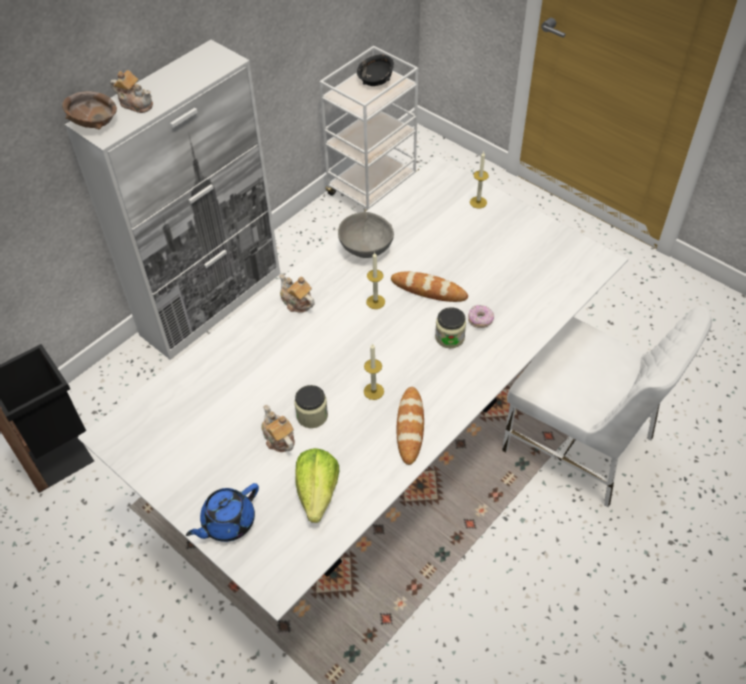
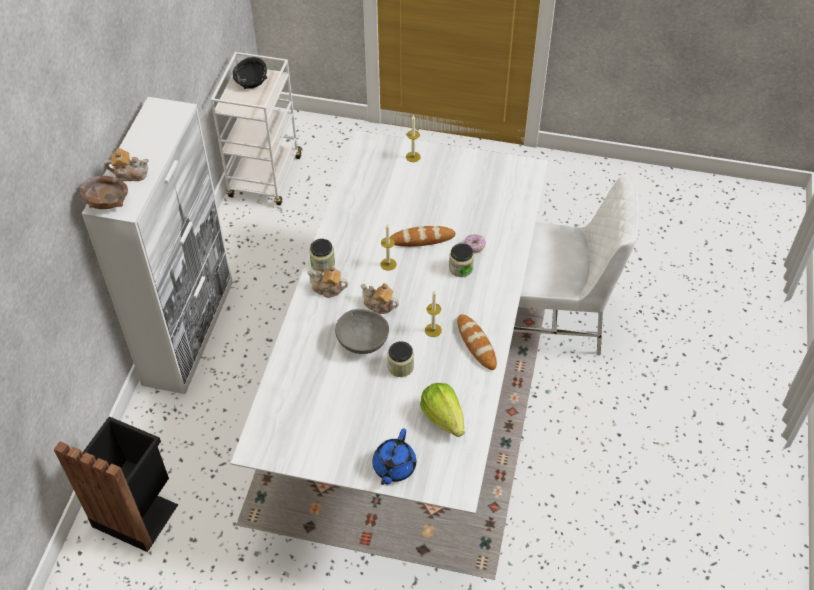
camera: 30 degrees left, 0 degrees up
teapot [261,404,295,452] -> teapot moved to [361,283,399,314]
grey bowl [338,212,394,258] -> grey bowl moved to [335,309,389,354]
none -> jar [309,239,335,272]

